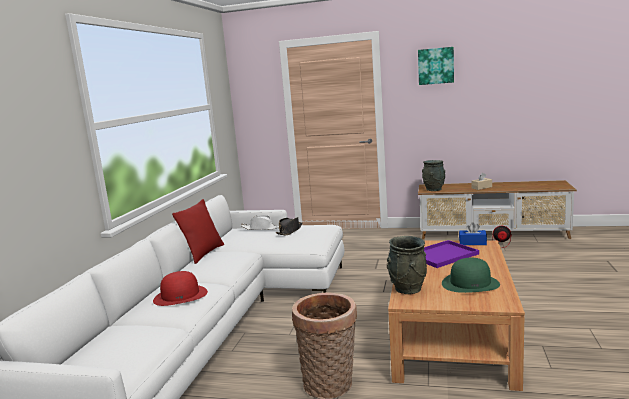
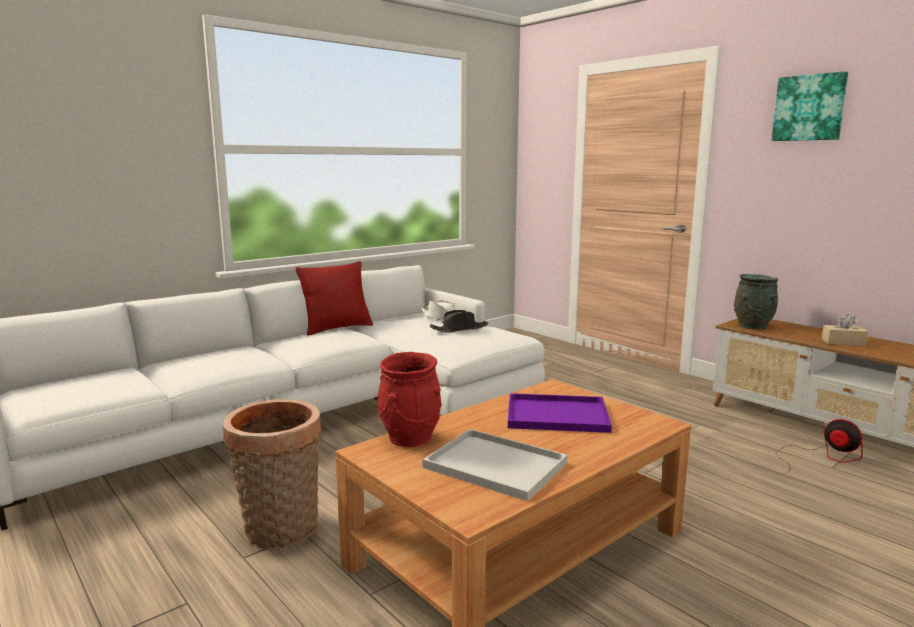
camera: 35 degrees right, 0 degrees up
red hat [153,271,208,306] -> none
grey vase [387,236,427,294] -> red vase [378,352,442,447]
green hat [442,258,500,293] -> white tray [423,429,568,501]
blue tissue box [459,222,487,245] -> none

